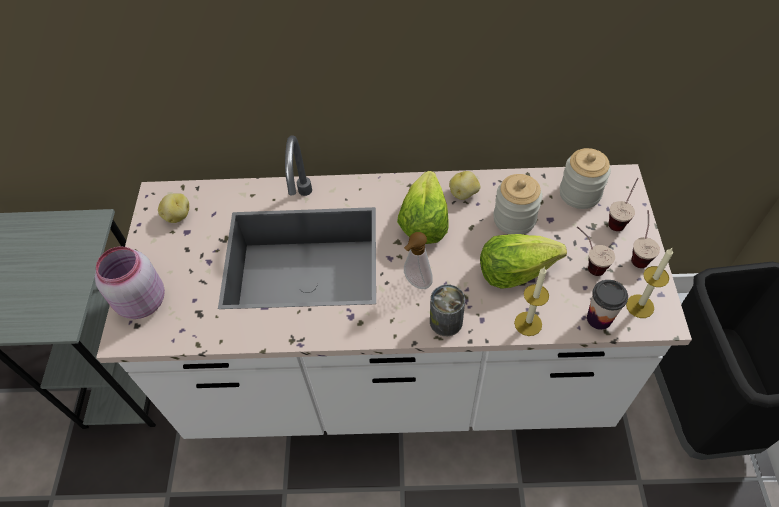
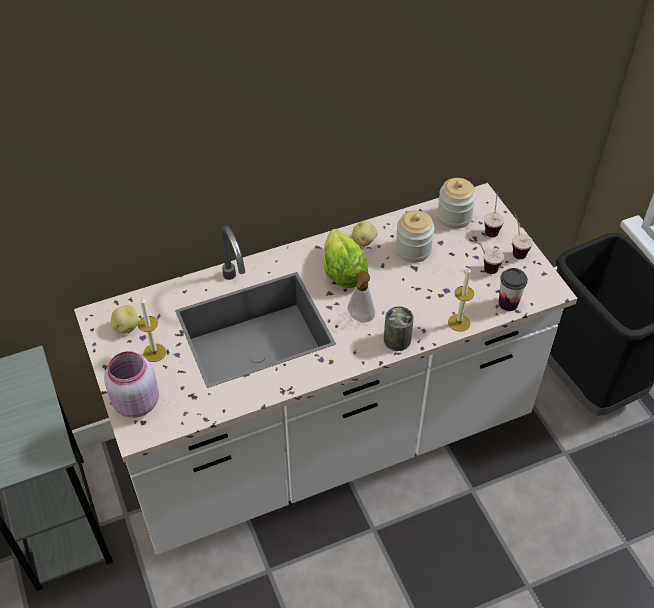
camera: 25 degrees left, 5 degrees down
lettuce [480,234,567,289] -> none
candle [626,248,673,318] -> candle moved to [138,297,166,362]

